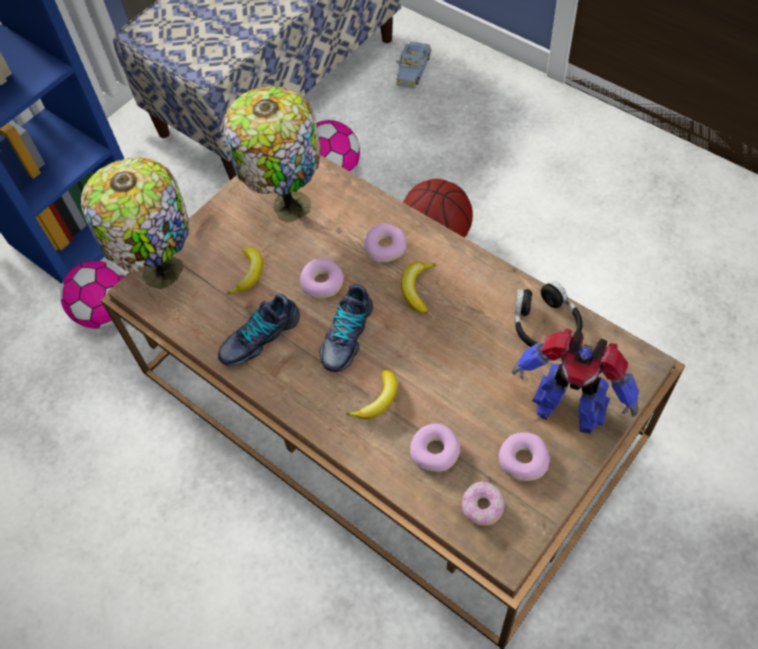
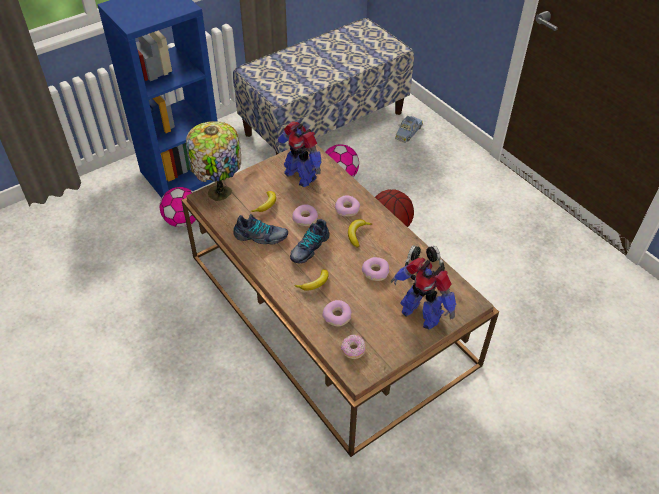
camera: 10 degrees right, 10 degrees down
shoe [218,293,300,366] -> shoe turned 150 degrees counterclockwise [233,214,288,245]
table lamp [224,86,321,223] -> toy robot [276,121,322,187]
donut [499,432,550,481] -> donut moved to [362,257,389,281]

